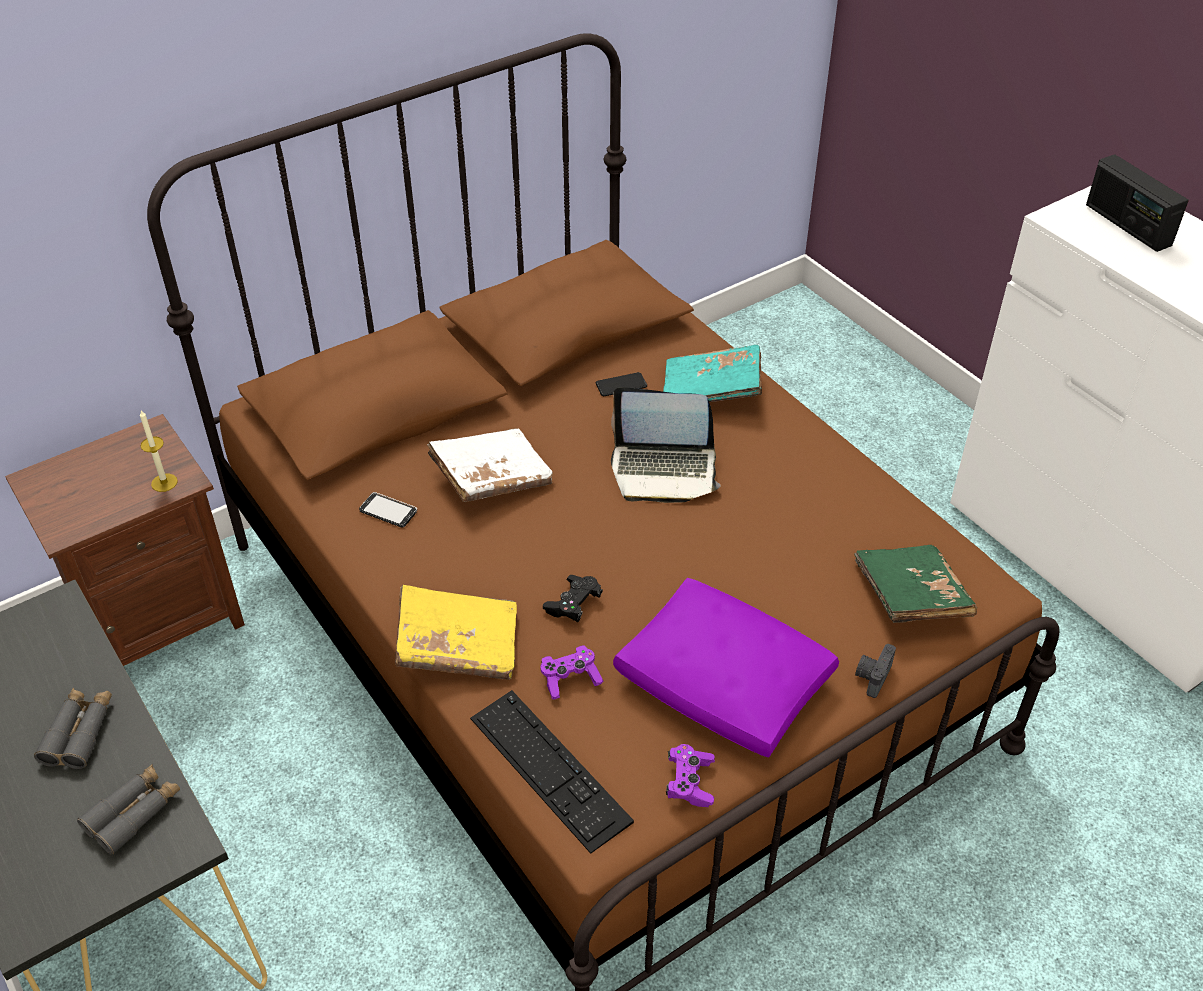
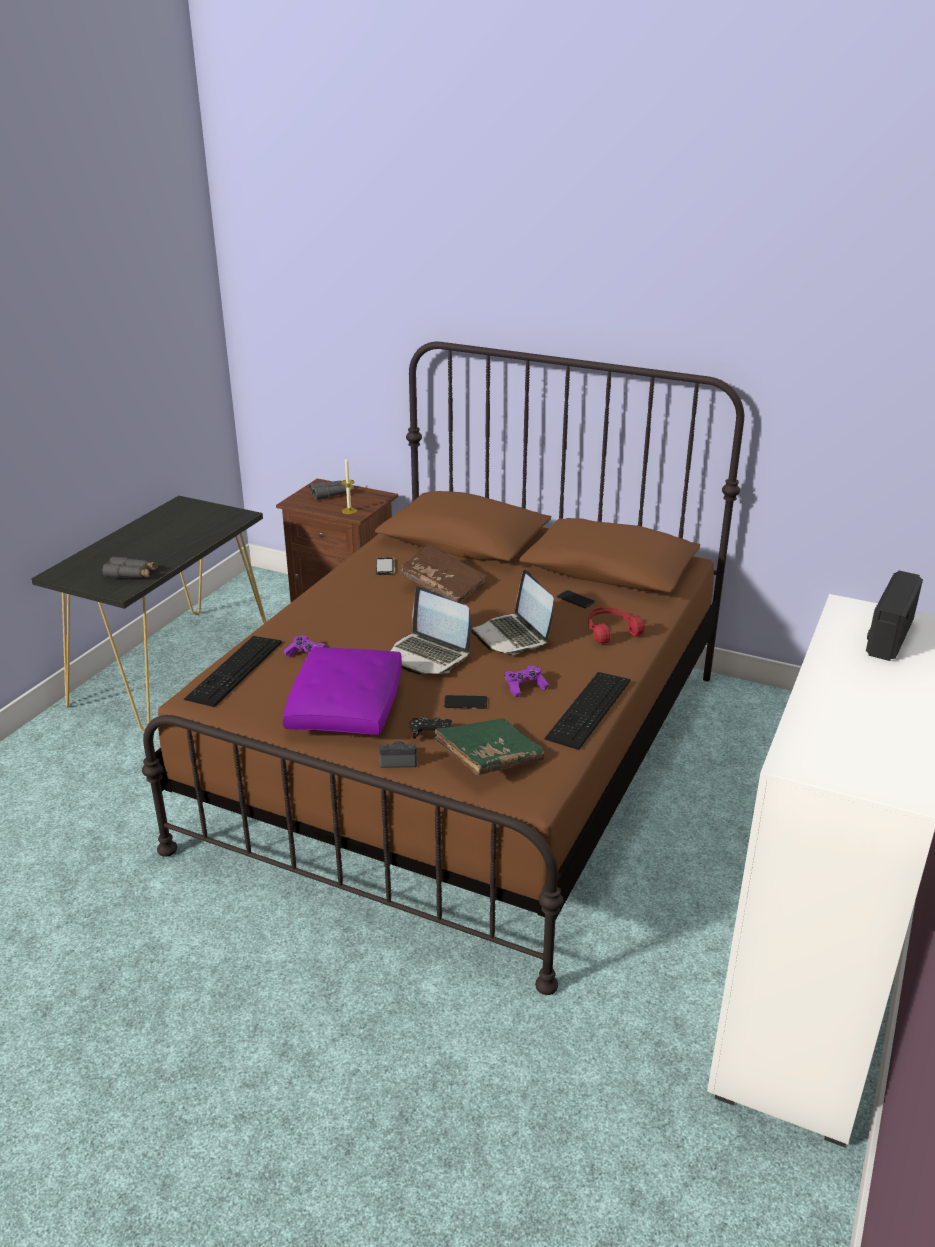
camera: 60 degrees right, 15 degrees down
grey binoculars [34,688,112,769] -> grey binoculars moved to [309,481,354,500]
yellow book [395,585,517,680] -> none
white book [427,428,553,502] -> brown book [400,544,487,603]
black game controller [543,575,603,622] -> black game controller moved to [409,716,452,739]
turquoise book [663,345,762,402] -> red headphones [588,607,645,644]
purple game controller [666,744,715,807] -> purple game controller moved to [505,665,549,698]
none -> laptop [391,586,471,675]
none -> phone [444,695,487,709]
none -> keyboard [544,672,630,750]

